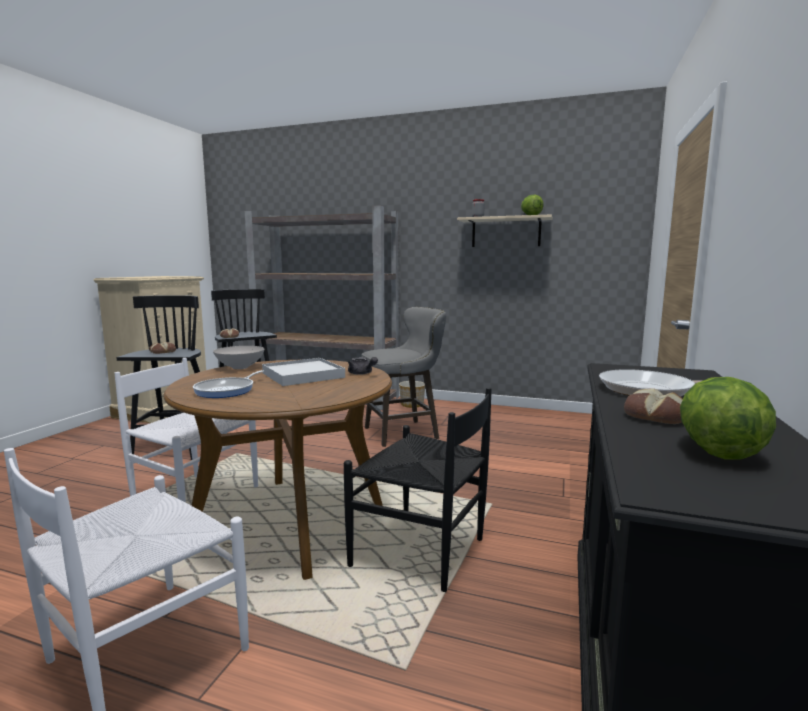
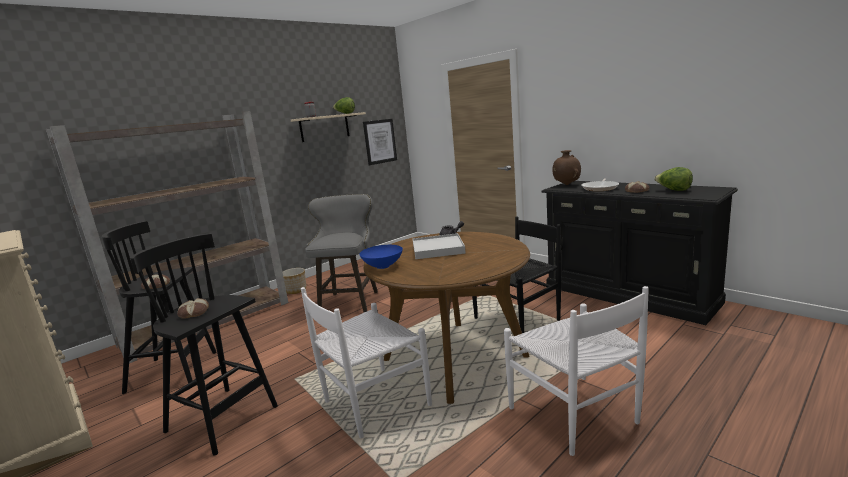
camera: 60 degrees left, 5 degrees up
frying pan [193,370,264,398] -> none
white bowl [213,346,264,369] -> blue bowl [359,245,403,269]
none -> picture [363,119,397,165]
none -> brown vase [552,150,581,185]

